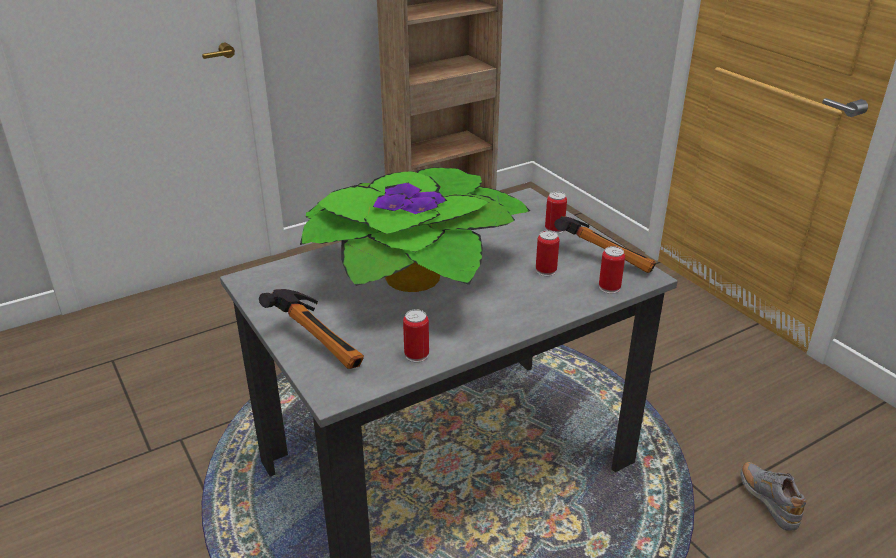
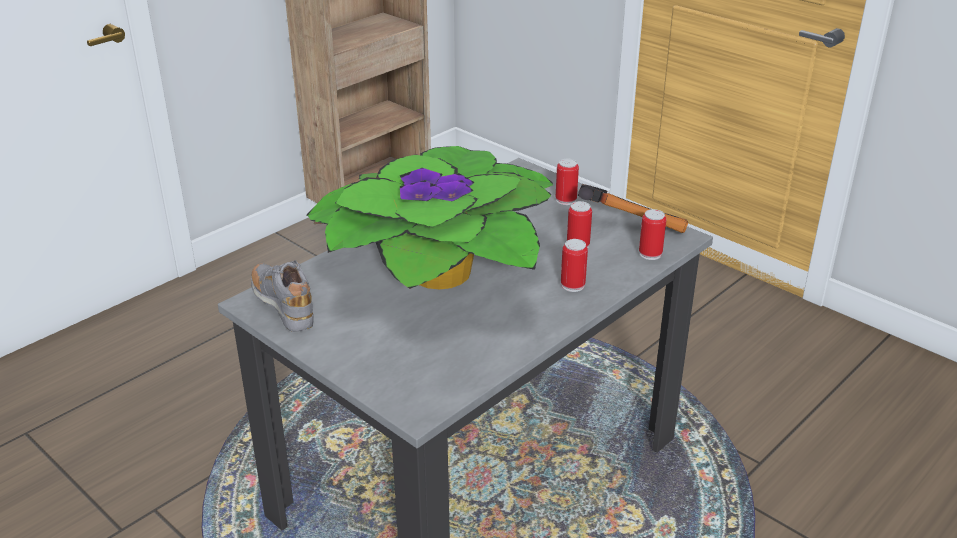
camera: 15 degrees left, 0 degrees up
hammer [259,289,364,369] -> none
can [403,309,429,363] -> can moved to [561,239,588,292]
grey shoe [741,462,807,531] -> grey shoe moved to [251,260,314,332]

